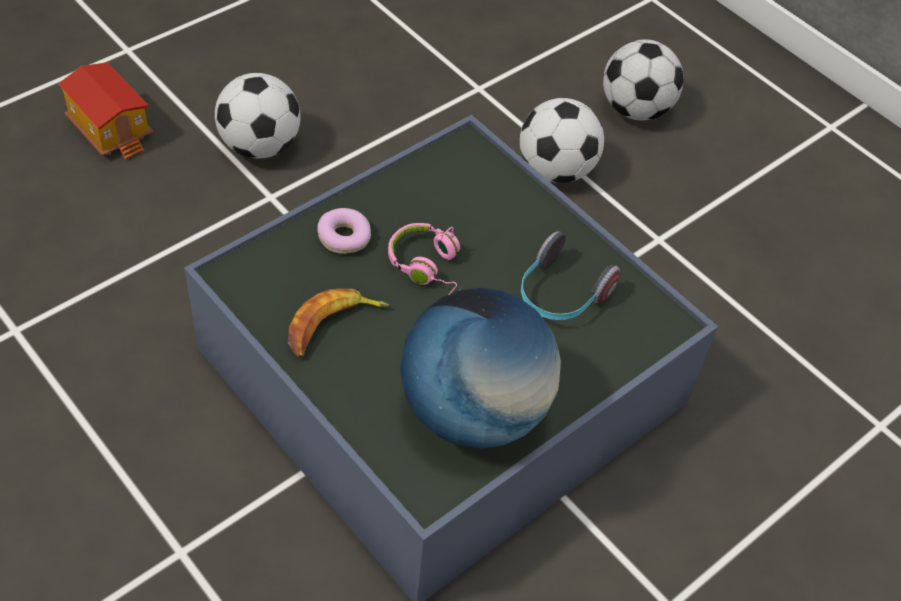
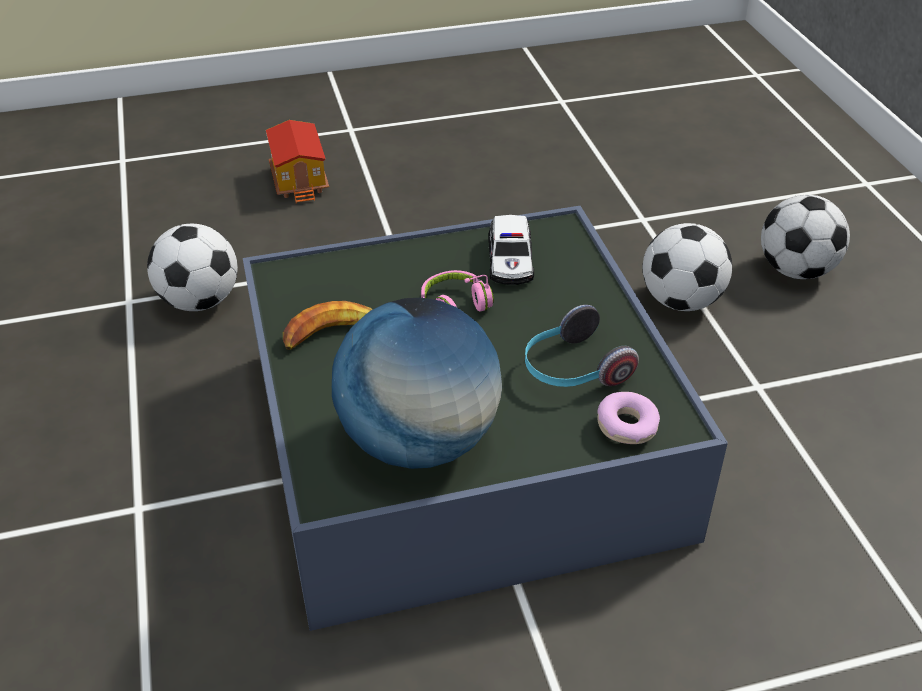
camera: 30 degrees right, 10 degrees down
football [215,73,300,159] -> football moved to [147,224,238,311]
donut [317,208,371,254] -> donut moved to [597,392,660,444]
none -> toy car [489,215,534,285]

